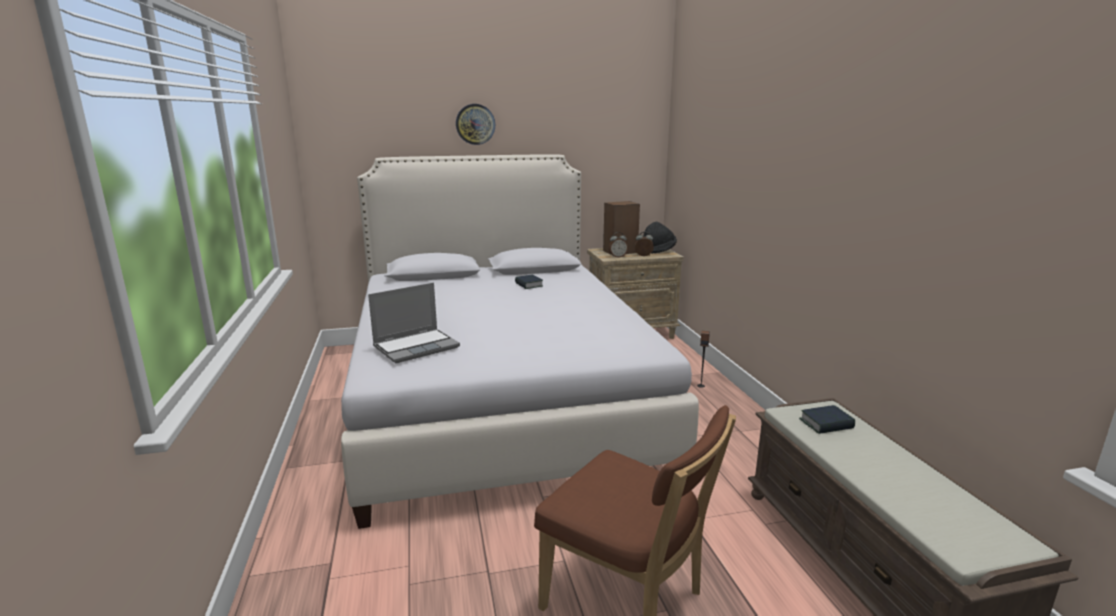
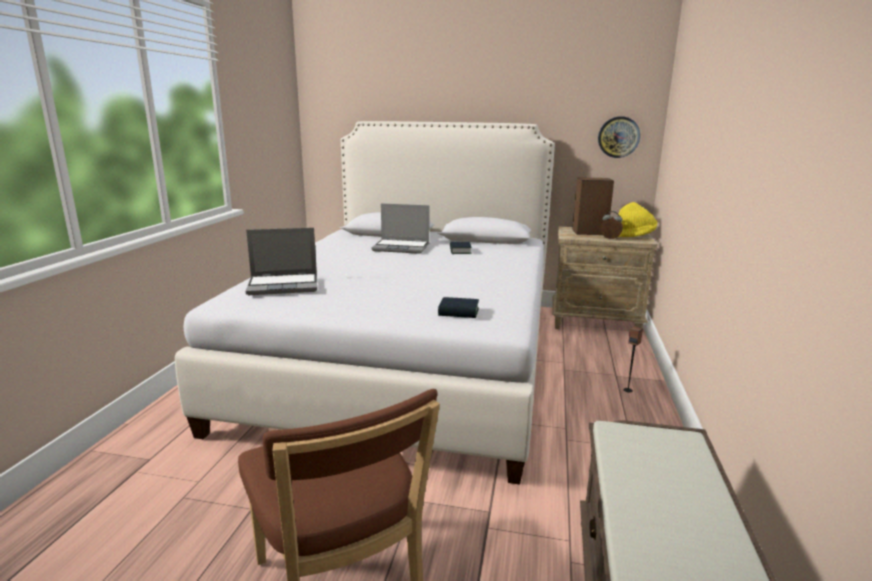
camera: 25 degrees right, 0 degrees up
wall clock [456,104,495,145] -> wall clock moved to [598,116,640,158]
alarm clock [609,232,628,258] -> none
black hat [643,221,677,254] -> yellow hat [618,202,657,237]
book [799,405,855,434] -> book moved to [438,297,479,318]
none -> laptop [372,203,430,254]

